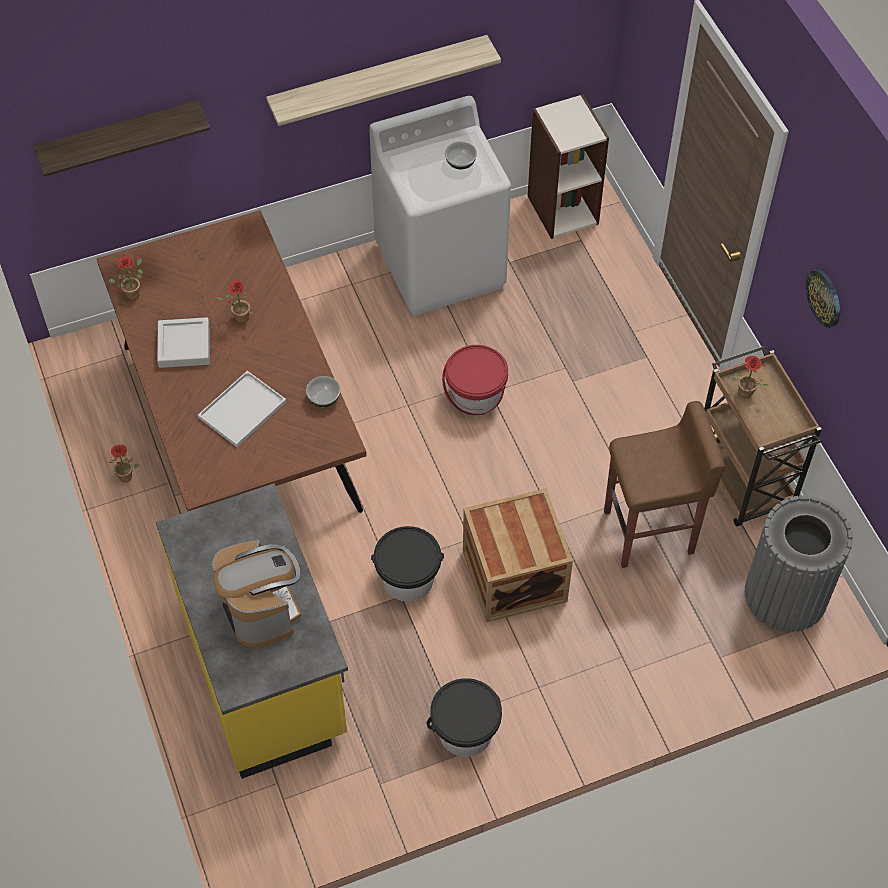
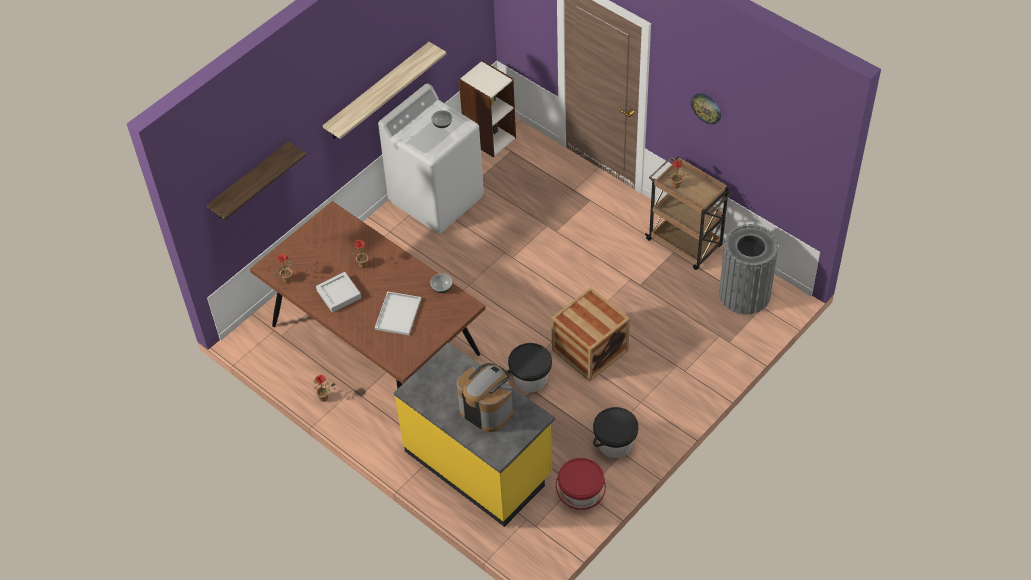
camera: 25 degrees left, 5 degrees down
red bucket [442,345,508,416] -> red bucket moved to [556,458,606,510]
brown stool [604,401,725,568] -> none

